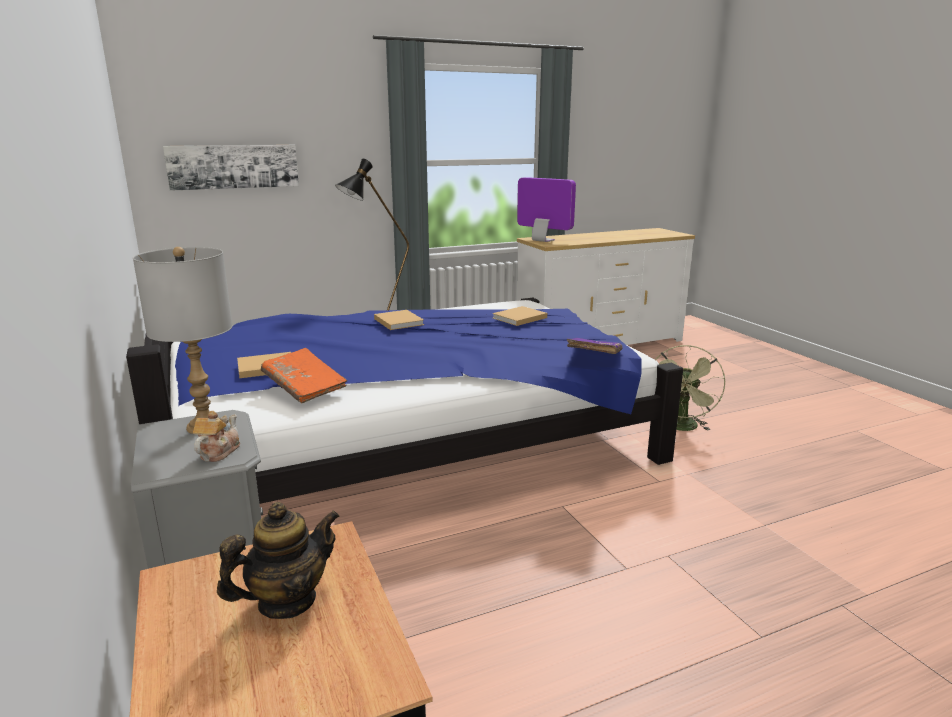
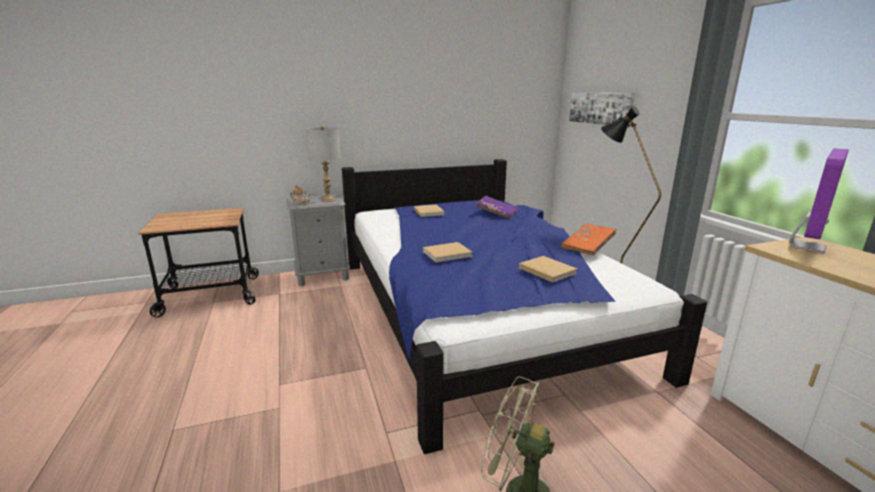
camera: 95 degrees right, 0 degrees up
teapot [217,502,339,619] -> none
orange book [261,348,347,403] -> orange book moved to [561,224,617,256]
beige book [374,310,424,330] -> beige book moved to [423,242,473,263]
purple book [567,338,623,354] -> purple book moved to [476,195,518,219]

